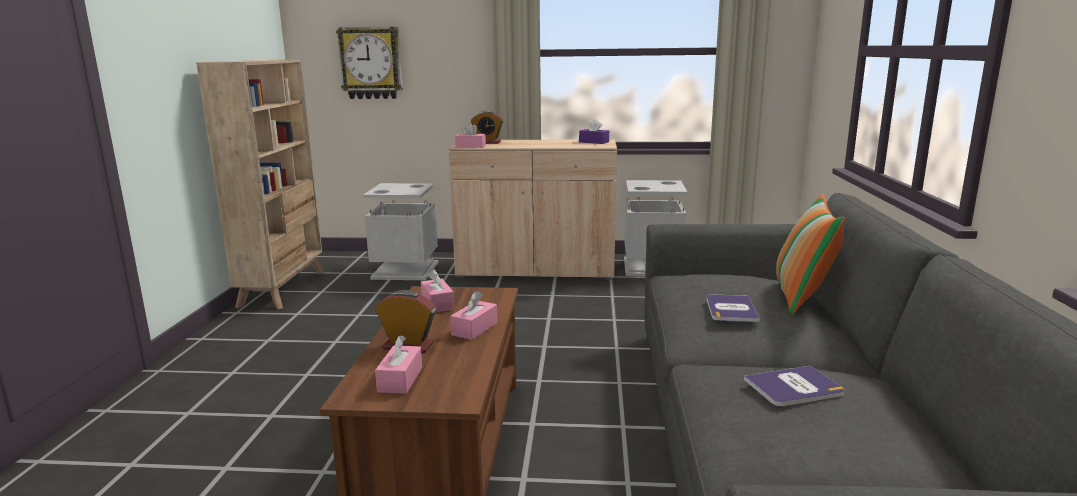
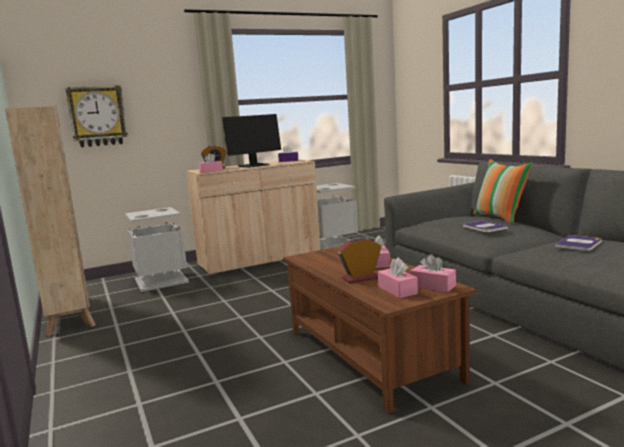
camera: 30 degrees left, 5 degrees down
pink tissue box [421,269,455,313] -> pink tissue box moved to [411,254,456,292]
none -> monitor [222,114,281,168]

